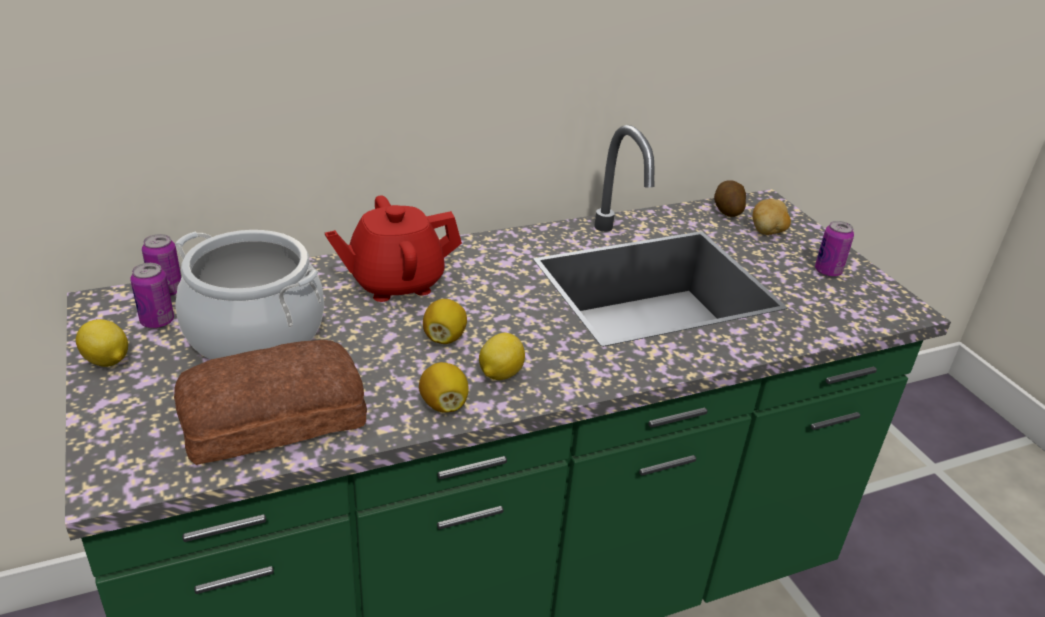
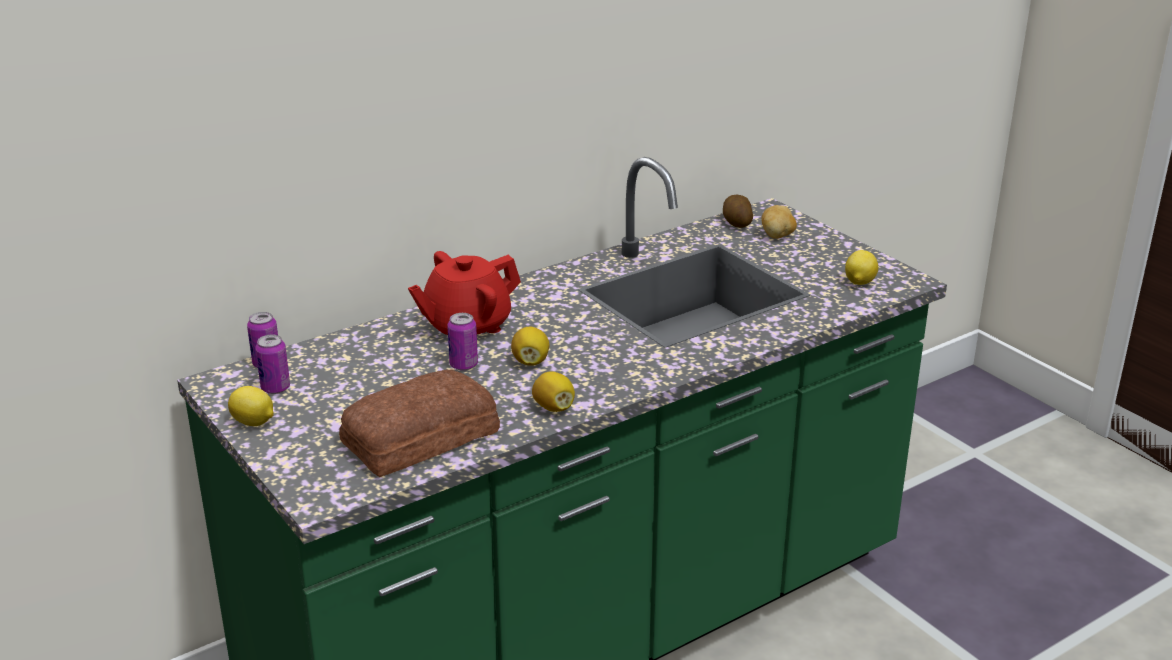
camera: 10 degrees left, 5 degrees down
cooking pot [175,230,324,359] -> none
lemon [479,333,525,380] -> lemon moved to [845,250,878,285]
can [815,221,854,277] -> can moved to [447,313,478,371]

